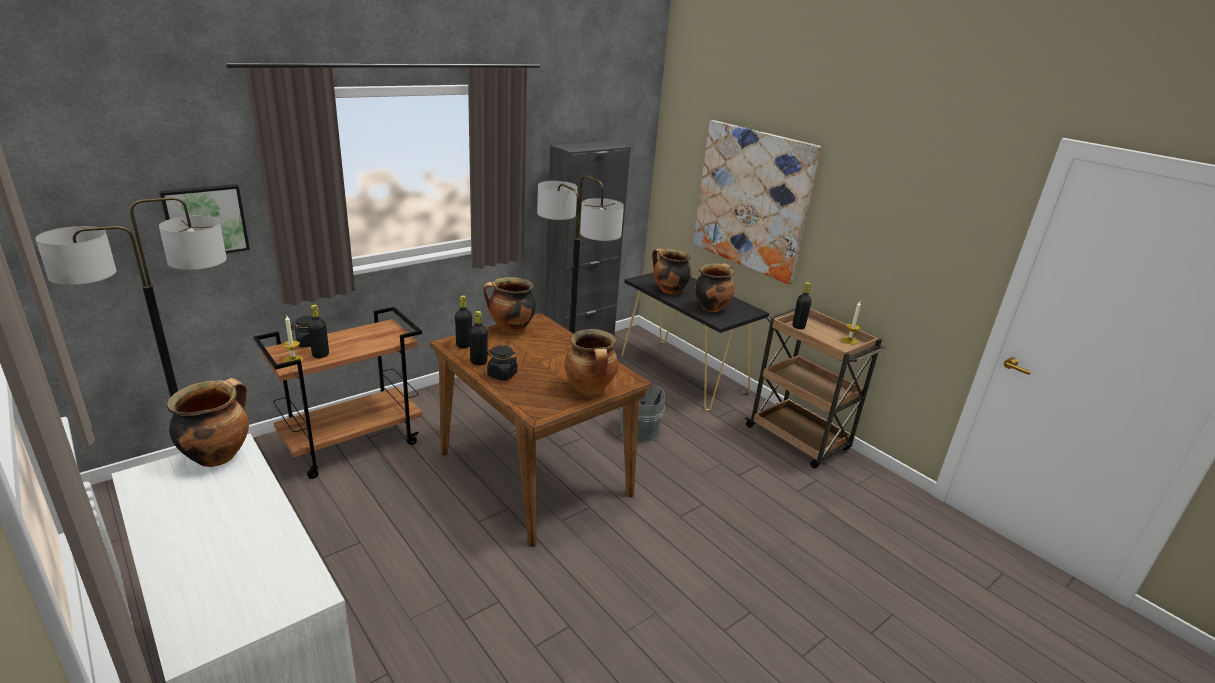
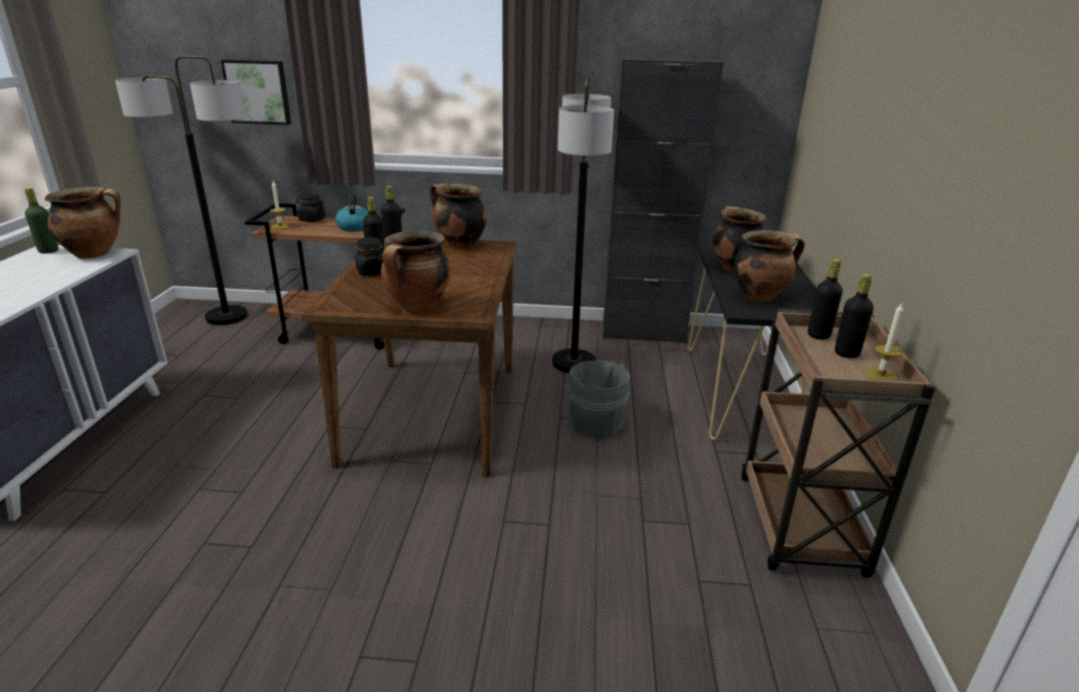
camera: 45 degrees right, 0 degrees up
black bottle [307,304,329,358] -> black bottle moved to [835,274,874,358]
picture [693,120,821,284] -> none
none -> green bottle [25,188,59,254]
none -> kettle [335,193,368,231]

